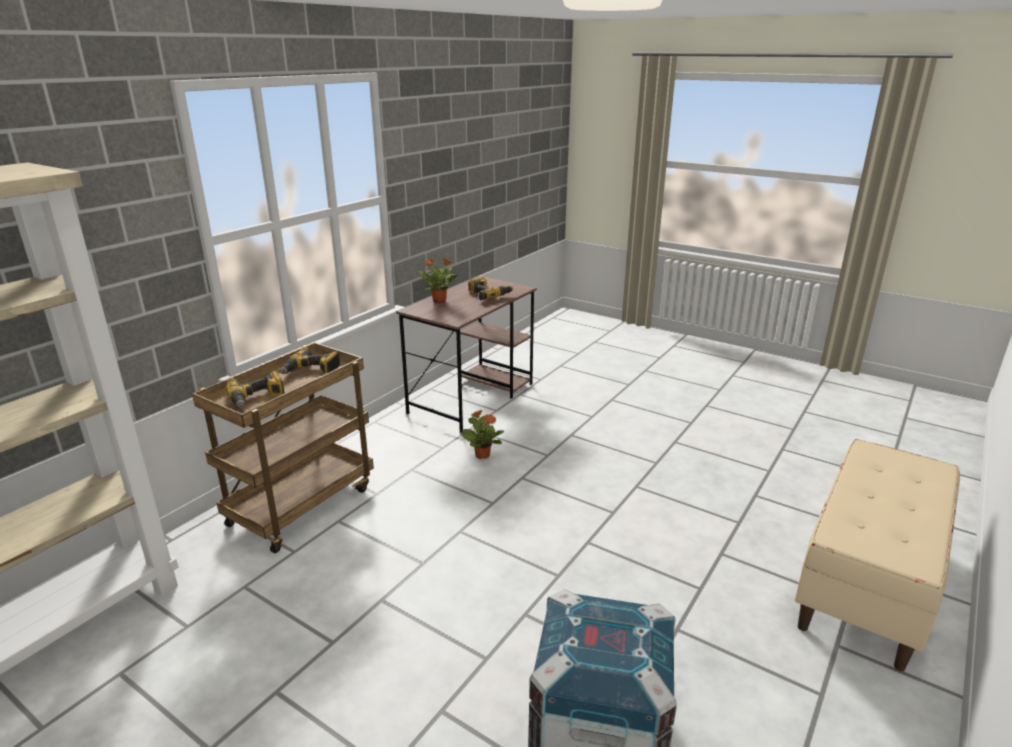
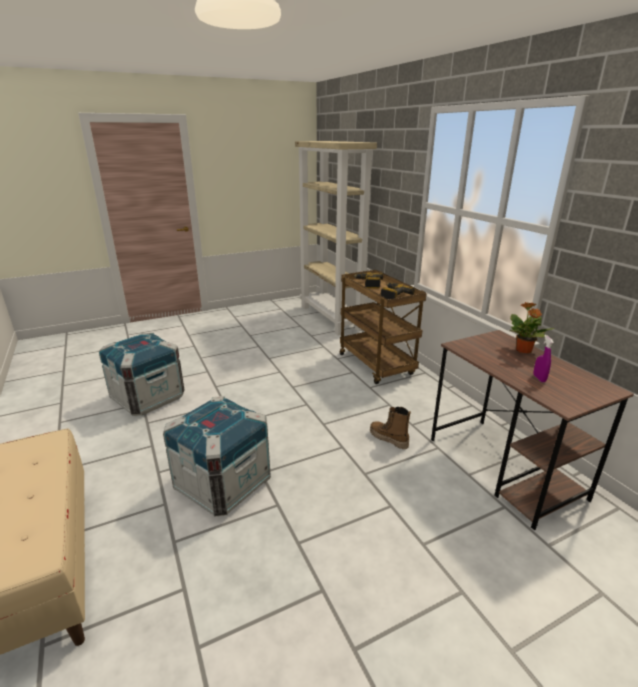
camera: 120 degrees right, 0 degrees up
potted plant [460,410,504,459] -> boot [370,407,411,449]
power drill [468,277,513,300] -> purple spray bottle [533,335,554,382]
none -> crate [163,396,271,517]

